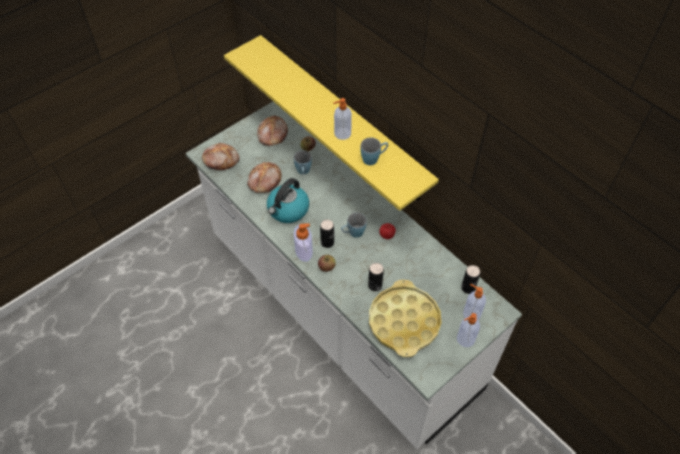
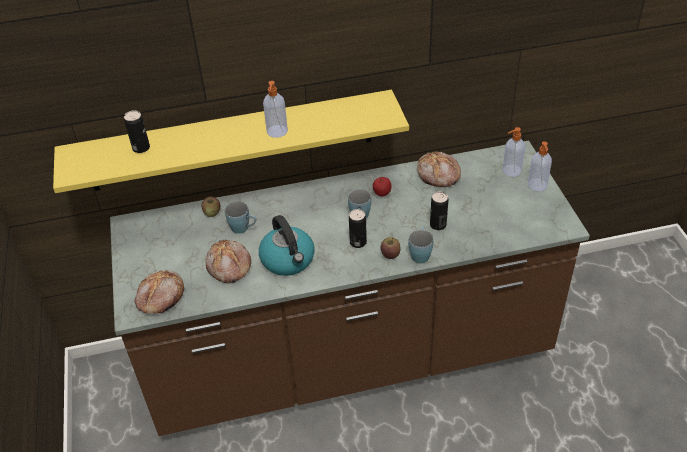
camera: 60 degrees left, 10 degrees down
white counter [186,102,522,449] -> brown counter [110,141,590,436]
bread [257,115,288,146] -> bread moved to [417,151,461,187]
soap dispenser [294,224,313,262] -> none
blue mug [361,138,388,165] -> blue mug moved to [409,226,434,263]
yellow tray [369,280,441,357] -> none
can [461,265,480,294] -> can moved to [124,110,150,153]

